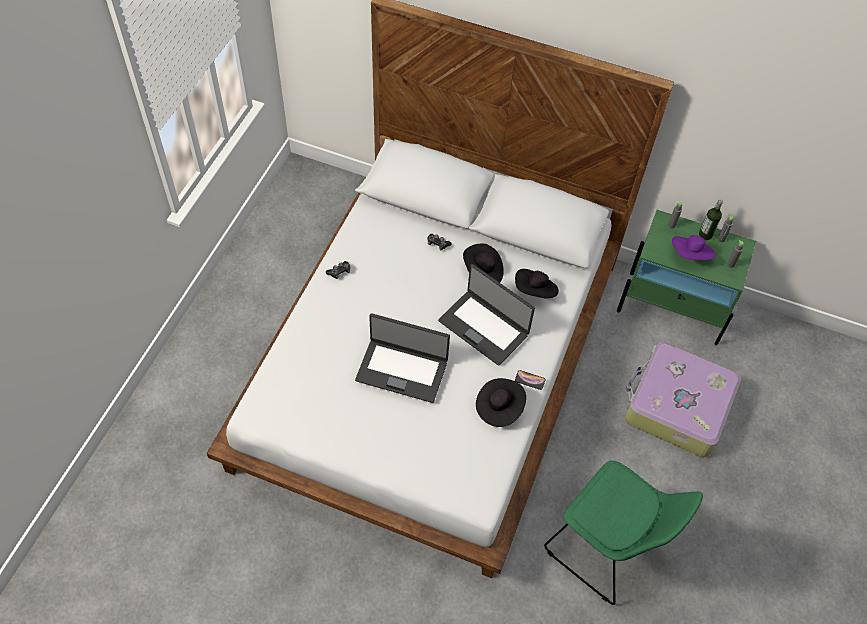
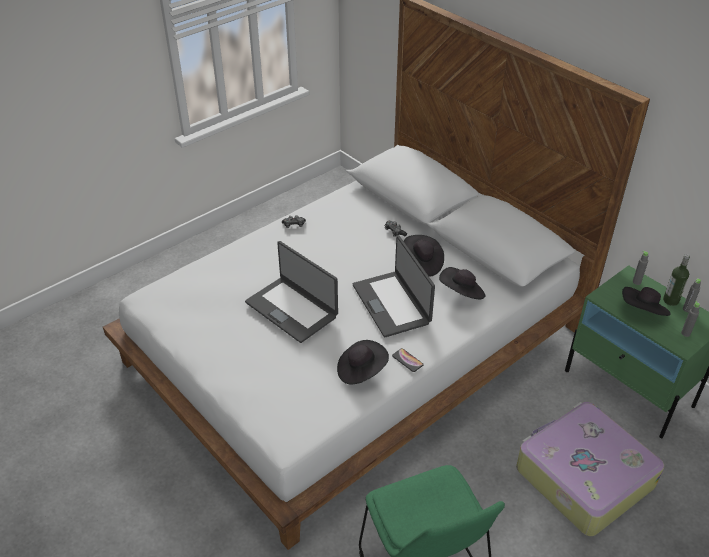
camera: 30 degrees right, 15 degrees down
purple hat [672,235,716,260] -> black hat [622,287,671,316]

